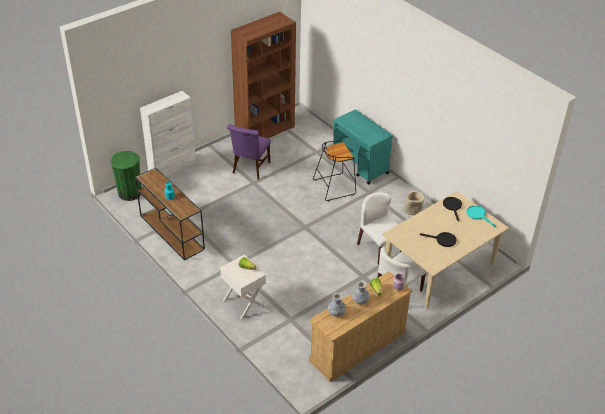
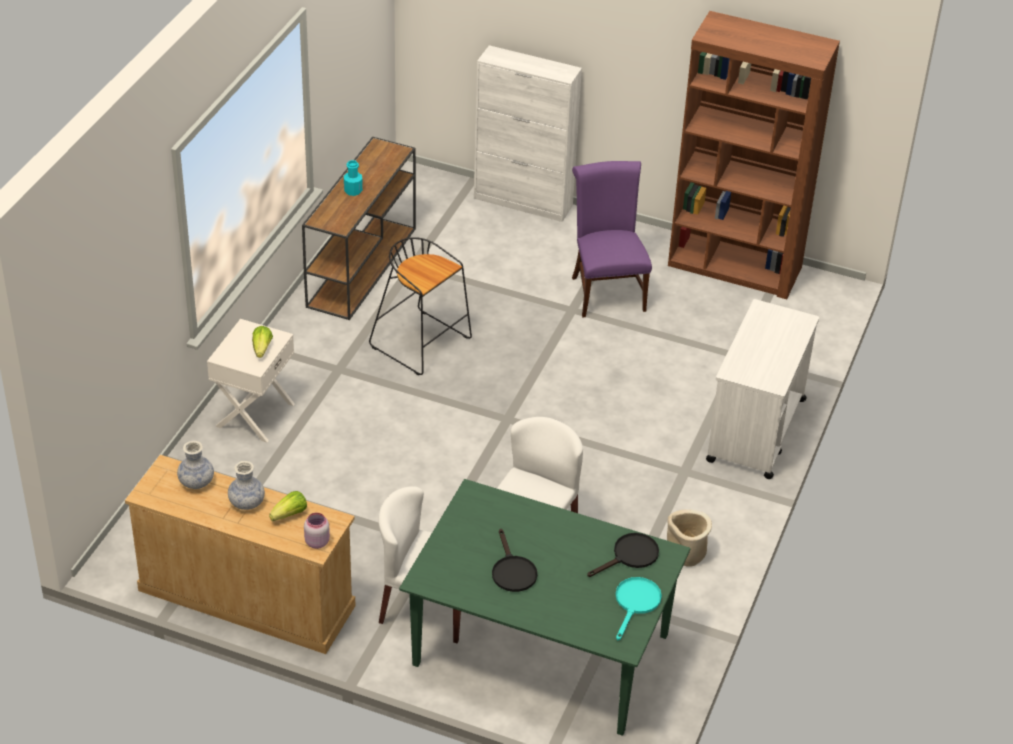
camera: 60 degrees right, 0 degrees up
green trash can [110,151,141,201] -> none
purple chair [227,124,271,179] -> purple chair turned 90 degrees clockwise [572,161,652,317]
black stool [313,141,356,201] -> black stool moved to [369,237,472,375]
turquoise cart [333,109,393,185] -> white cart [706,299,819,479]
beige dining table [382,191,509,308] -> green dining table [399,479,690,736]

